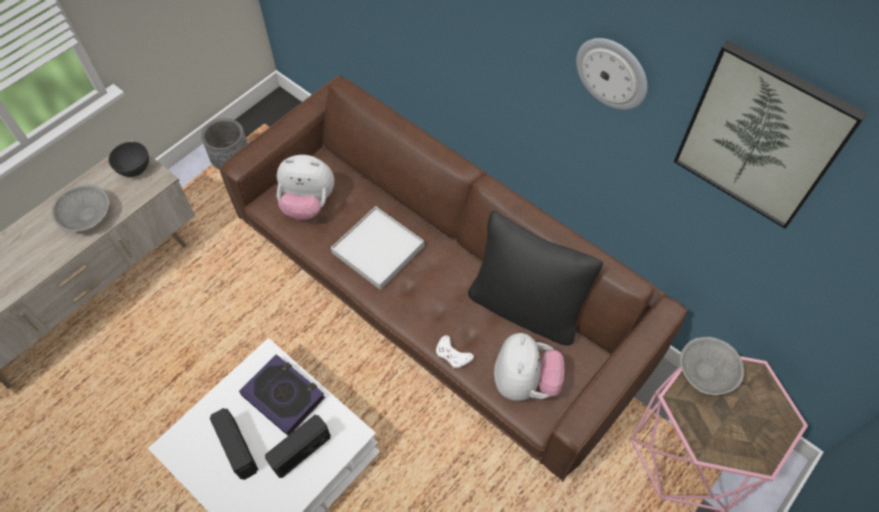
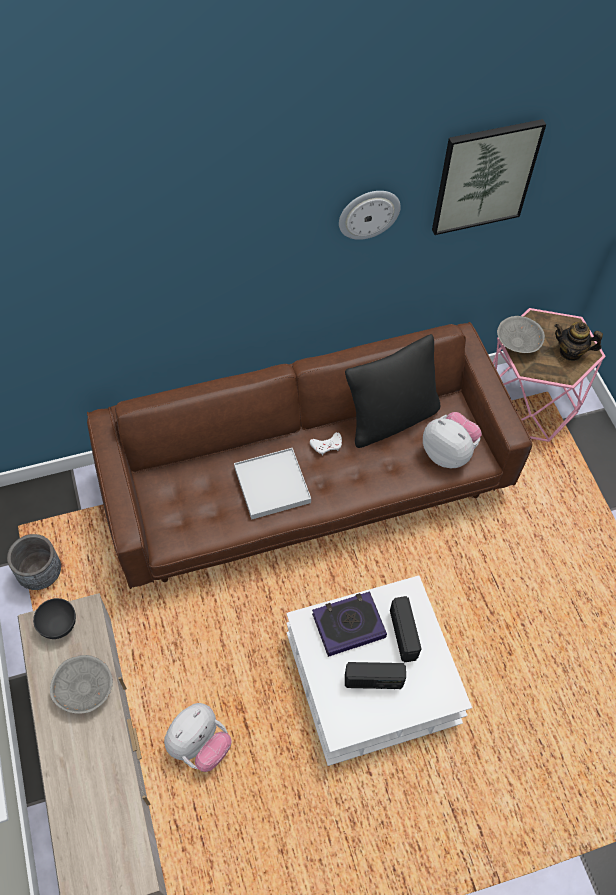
camera: 60 degrees left, 0 degrees up
plush toy [277,155,334,220] -> plush toy moved to [164,703,232,772]
white game controller [436,335,474,369] -> white game controller moved to [310,432,342,455]
none -> teapot [555,322,603,361]

